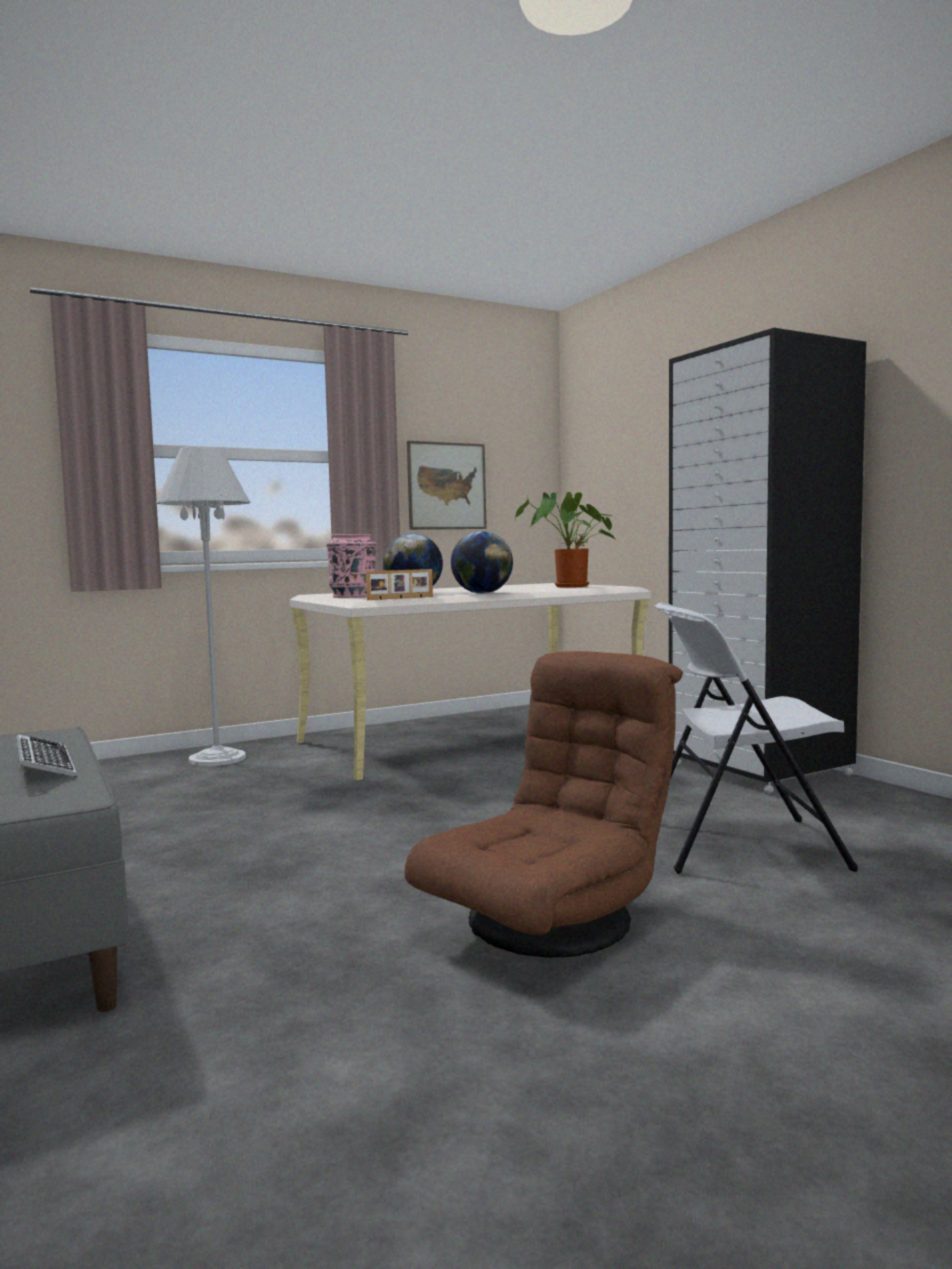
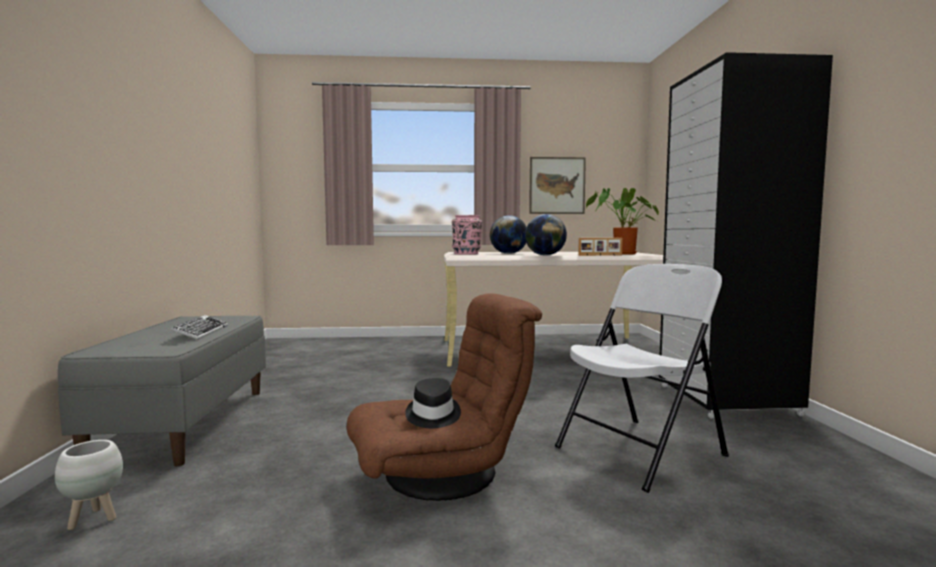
camera: 25 degrees right, 0 degrees up
white floor lamp [156,446,251,766] -> none
picture frame [366,569,433,600] -> picture frame moved to [578,238,623,256]
white chair [654,602,858,874] -> white chair turned 120 degrees clockwise [555,264,729,493]
none -> white planter [55,440,123,530]
none -> black hat [405,378,461,429]

